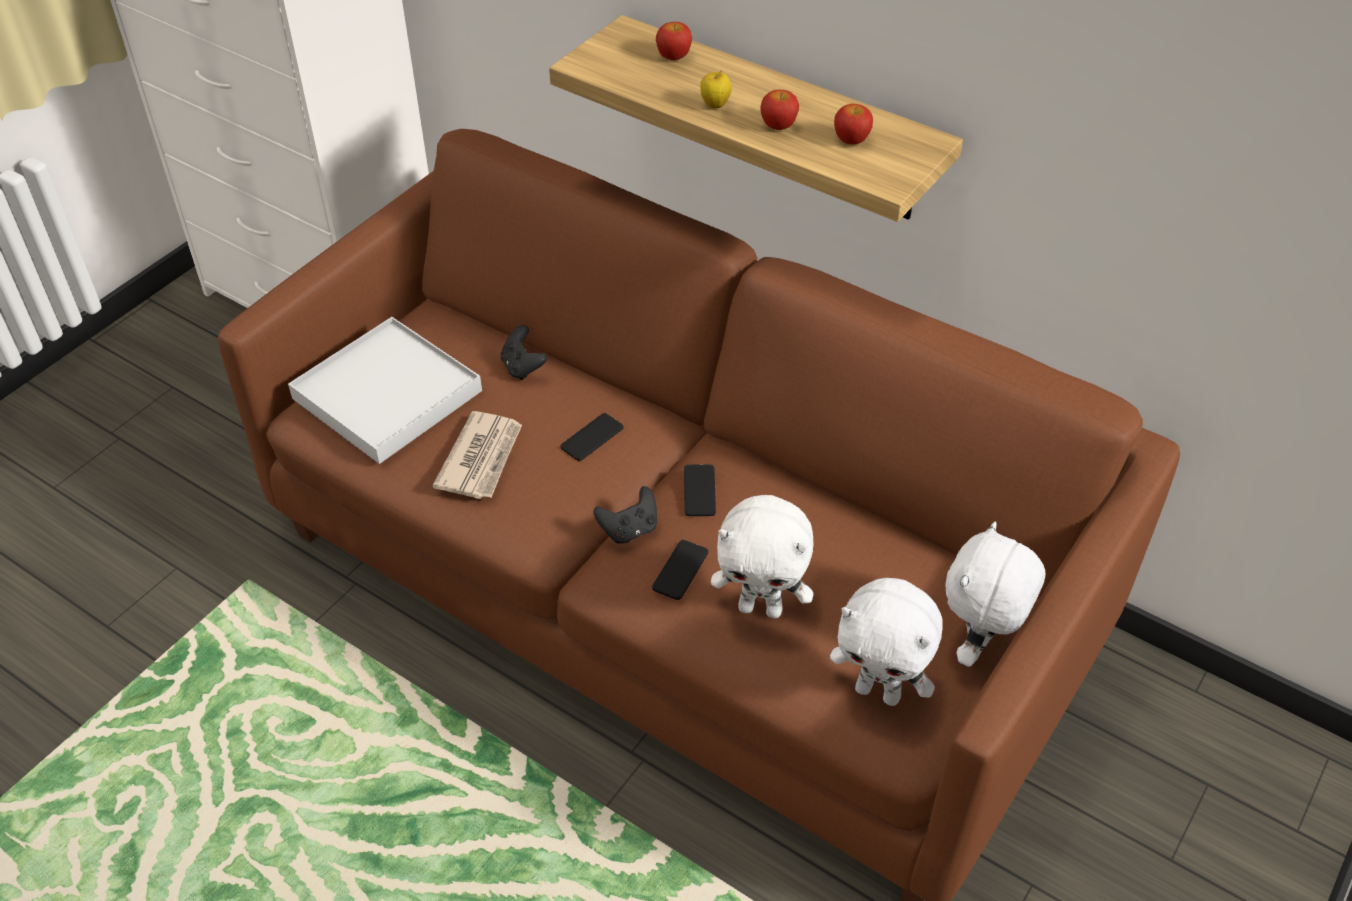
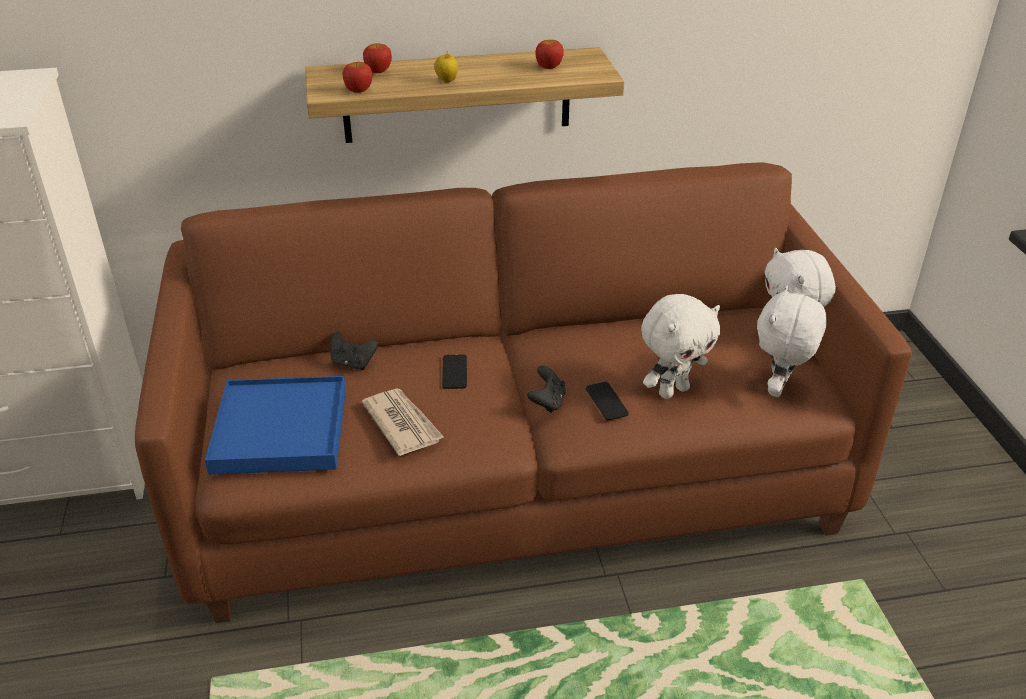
camera: 45 degrees left, 10 degrees down
white tray [288,317,482,464] -> blue tray [205,376,346,475]
phone [684,464,716,516] -> none
apple [760,90,799,130] -> apple moved to [342,62,373,93]
white plush toy [830,578,942,706] -> white plush toy turned 135 degrees clockwise [757,285,827,397]

